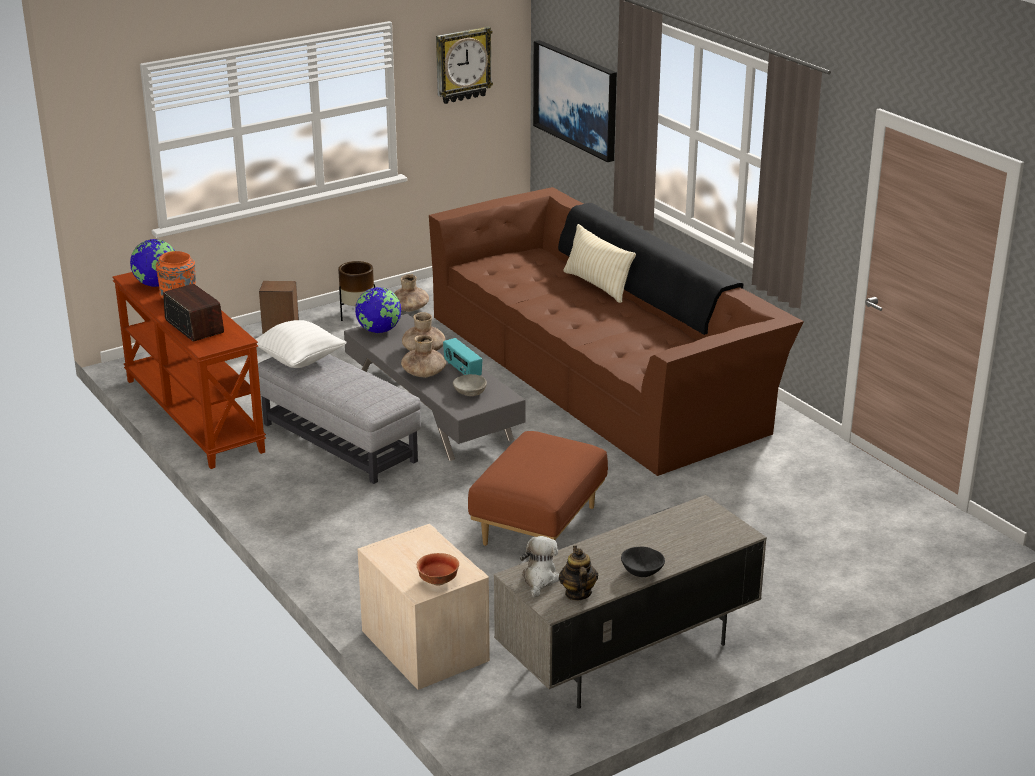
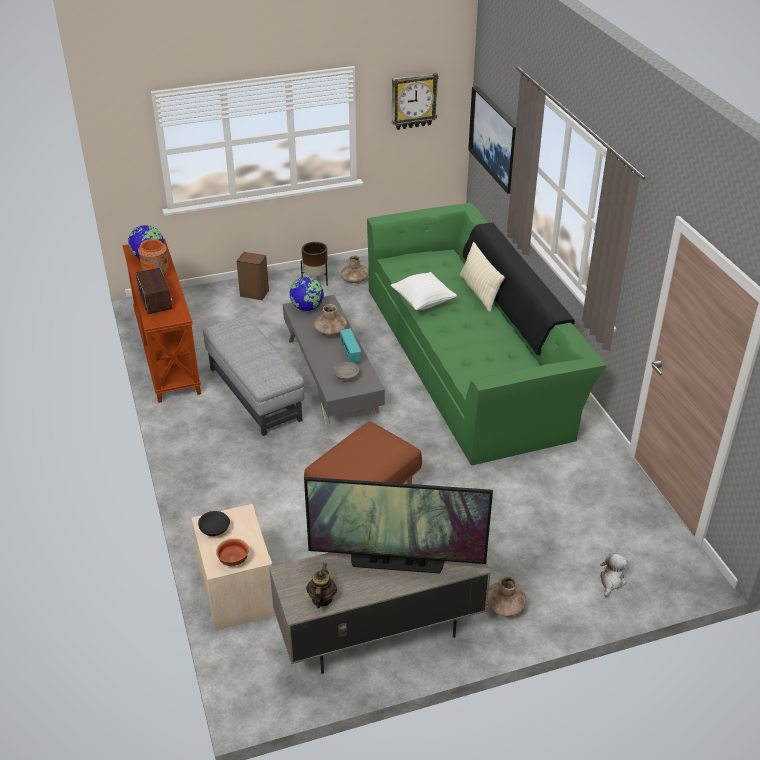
camera: 15 degrees right, 10 degrees up
white pillow [255,320,347,368] -> white pillow moved to [391,272,457,310]
brown vase [401,335,446,378] -> brown vase moved to [487,576,526,617]
brown sofa [429,187,804,476] -> green sofa [367,203,607,466]
plush toy [520,536,560,598] -> plush toy moved to [600,553,628,597]
black bowl [621,546,665,577] -> black bowl moved to [198,511,230,536]
none -> television [304,477,493,574]

